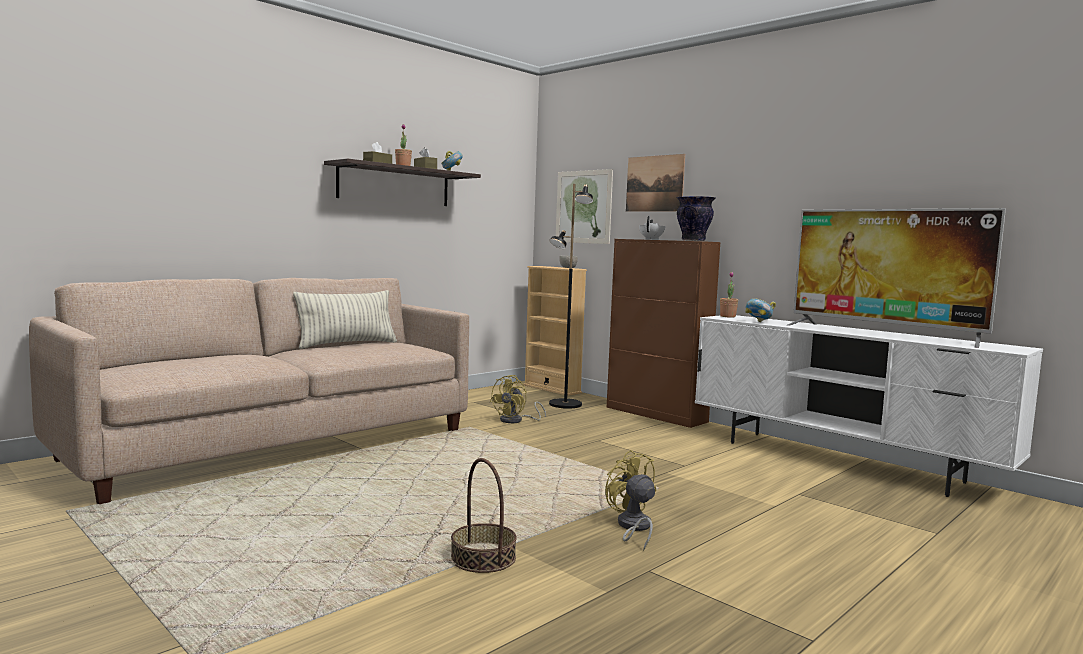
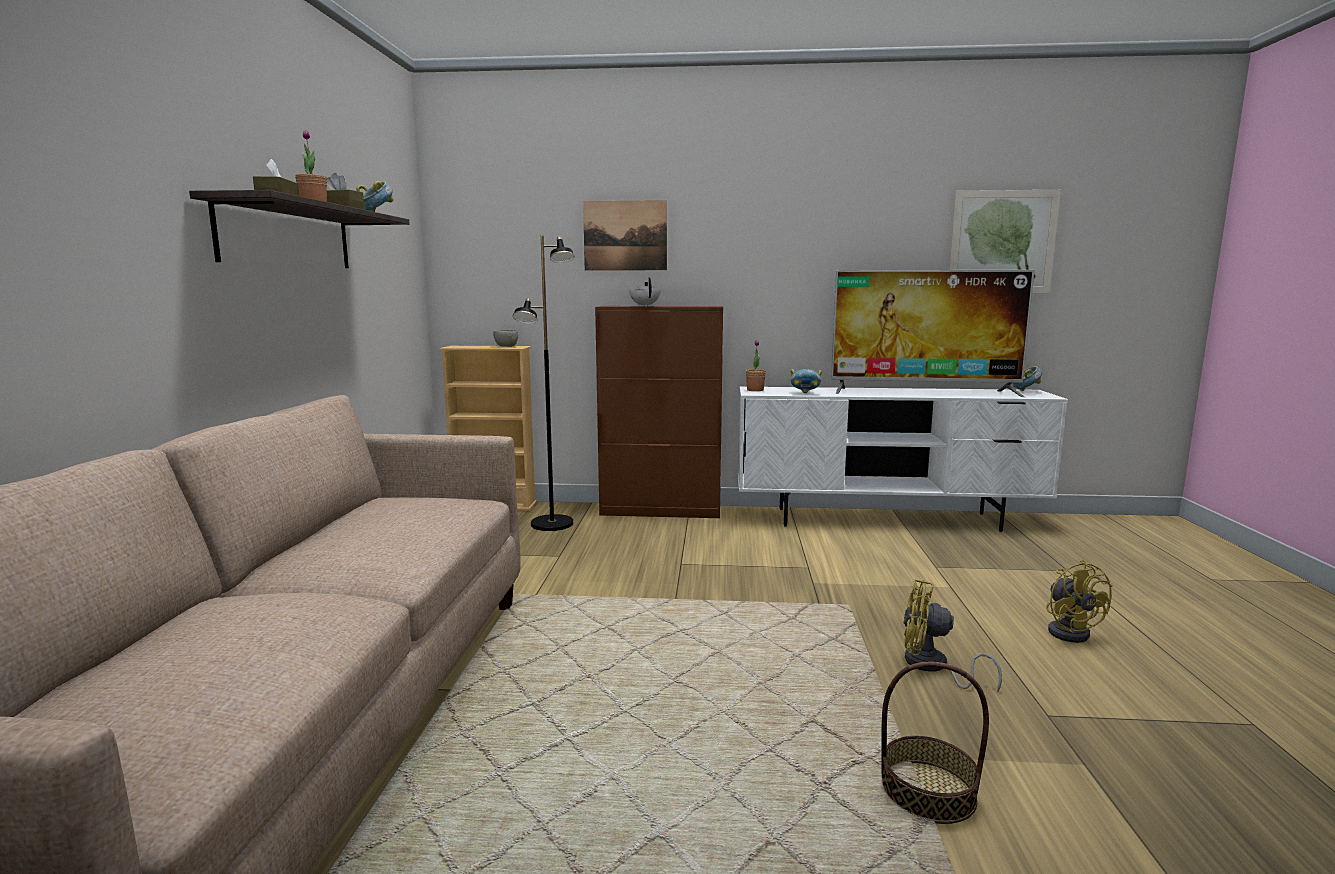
camera: 40 degrees left, 5 degrees up
pillow [293,290,397,349] -> none
yellow fan [490,375,546,423] -> yellow fan moved to [1046,560,1113,643]
picture [556,169,613,244] -> picture moved to [950,190,1061,293]
vase [677,196,716,241] -> none
none -> bowl [1013,366,1042,391]

